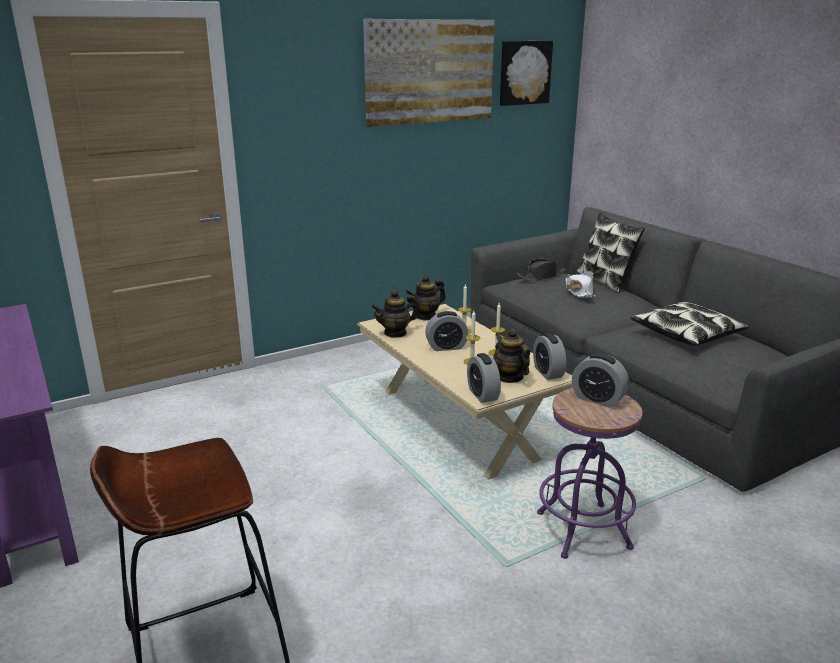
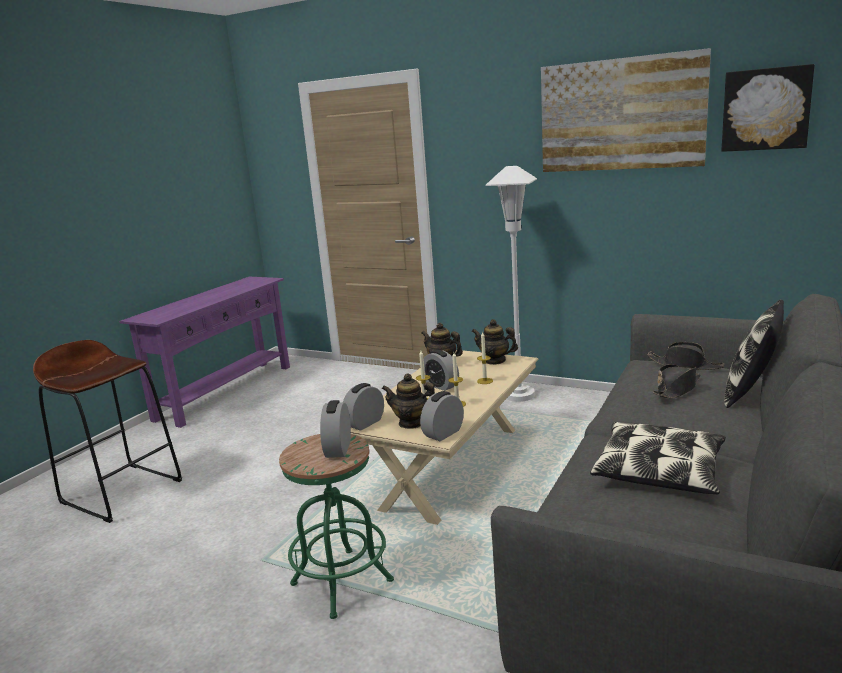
camera: 60 degrees right, 5 degrees down
teapot [493,329,530,383] -> teapot turned 105 degrees counterclockwise [382,373,435,429]
purple stool [537,388,643,559] -> green stool [279,434,394,619]
white hat [566,271,595,298] -> black hat [653,364,700,398]
none -> white floor lamp [485,166,537,402]

